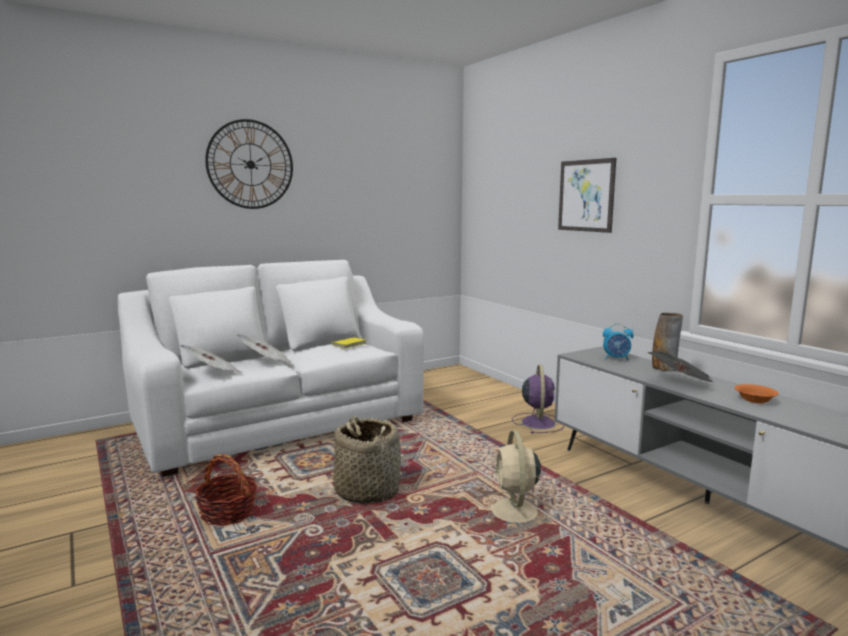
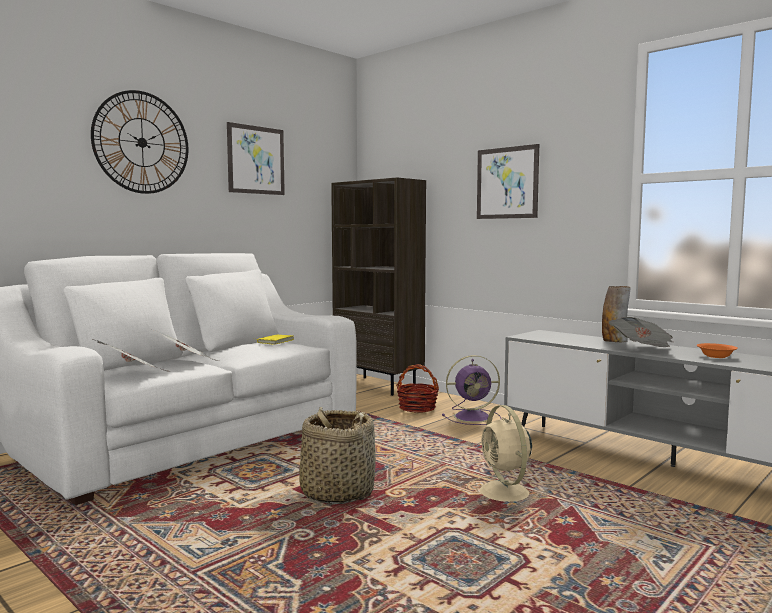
camera: 15 degrees left, 5 degrees down
basket [195,454,257,526] -> basket moved to [396,364,439,412]
purple fan [512,365,564,434] -> purple fan turned 90 degrees clockwise [442,355,501,425]
alarm clock [603,323,634,360] -> none
none -> picture [227,122,285,195]
none -> brown bookcase [331,177,426,396]

